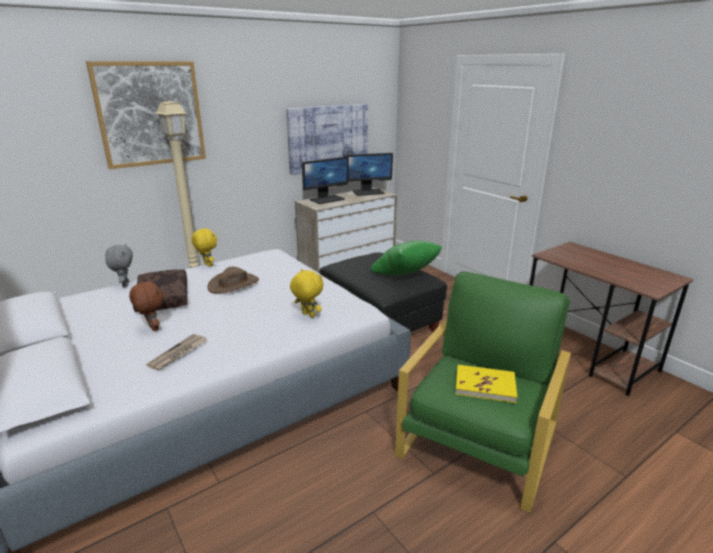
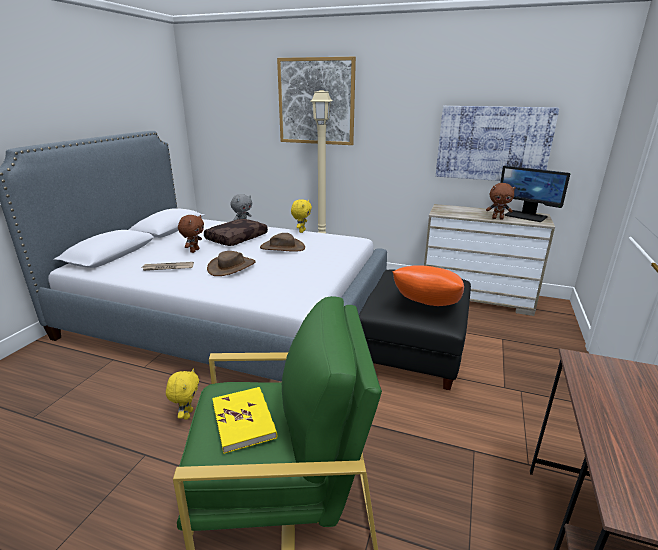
camera: 55 degrees right, 0 degrees up
yellow plush toy [290,269,324,318] -> yellow plush toy moved to [166,369,199,419]
monitor [302,156,349,204] -> none
green pillow [370,240,442,275] -> orange pillow [392,265,464,306]
none -> brown hat [207,251,256,276]
none -> brown plush toy [486,183,516,219]

